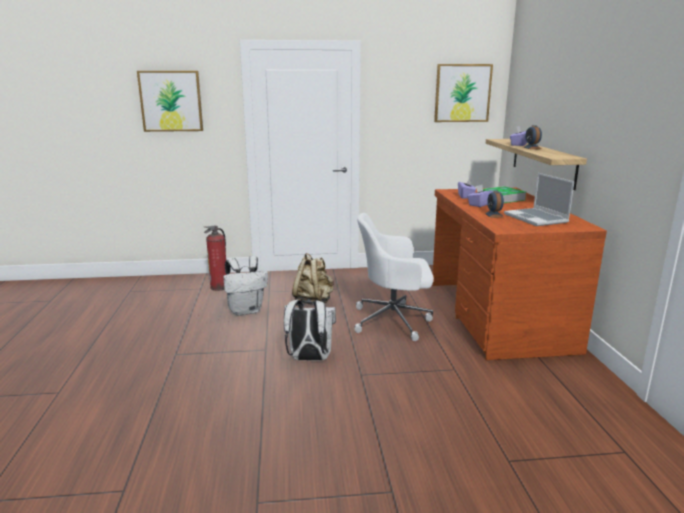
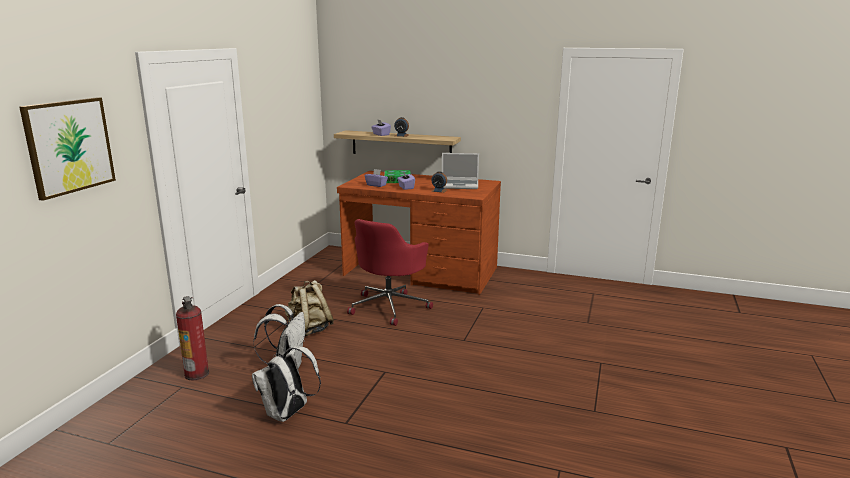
camera: 65 degrees left, 0 degrees up
white backpack [284,300,336,361] -> white backpack moved to [252,346,321,422]
white office chair [354,213,434,341] -> red office chair [347,219,433,326]
picture [434,64,493,122] -> none

